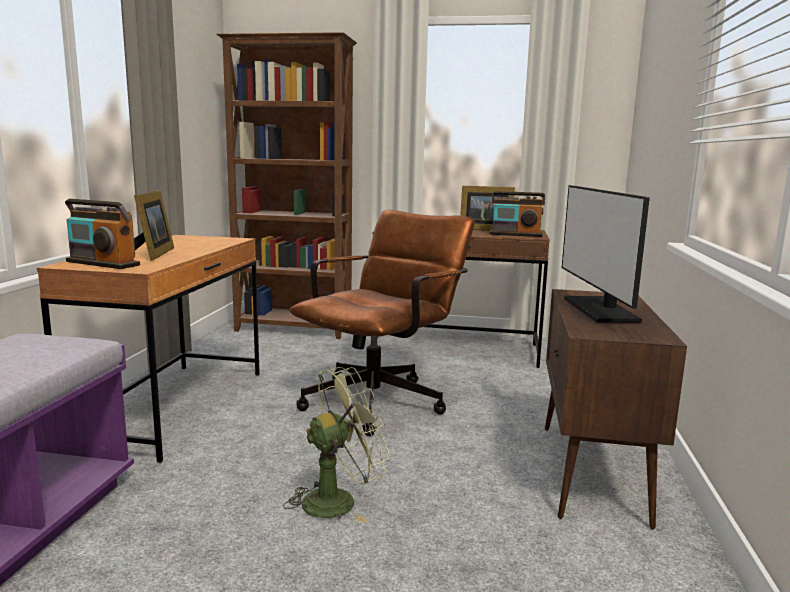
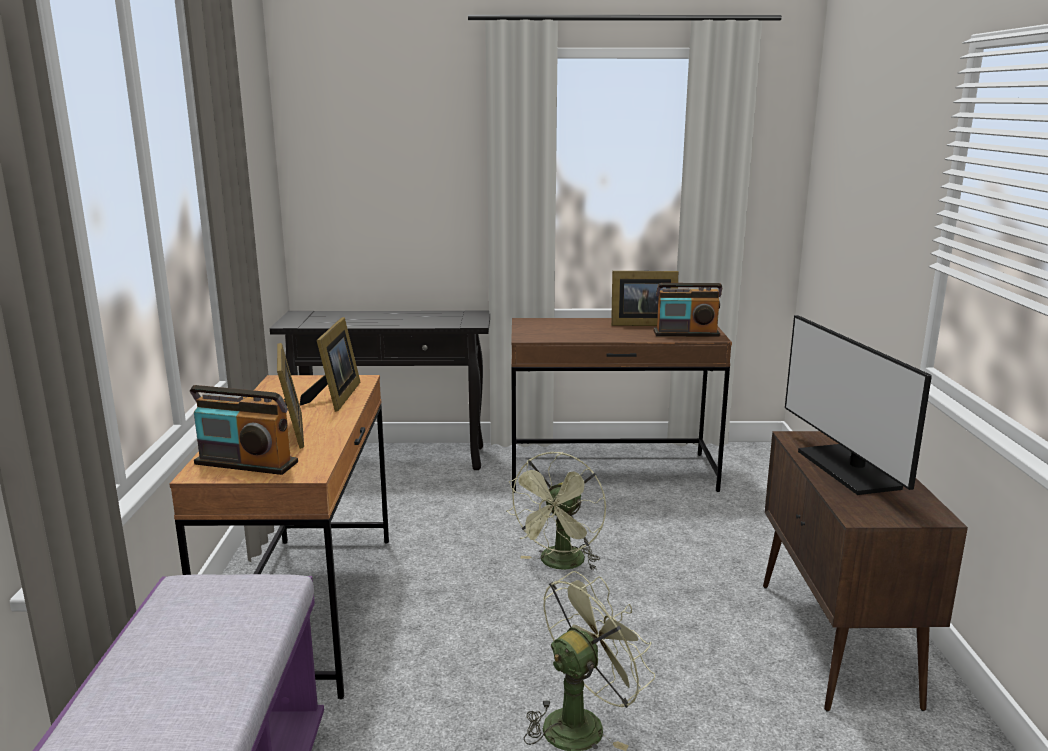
camera: 10 degrees left, 5 degrees up
brown bookcase [216,32,357,339] -> black console table [270,311,490,470]
brown office chair [290,210,475,436] -> green fan [506,452,606,571]
none -> picture frame [300,317,360,412]

